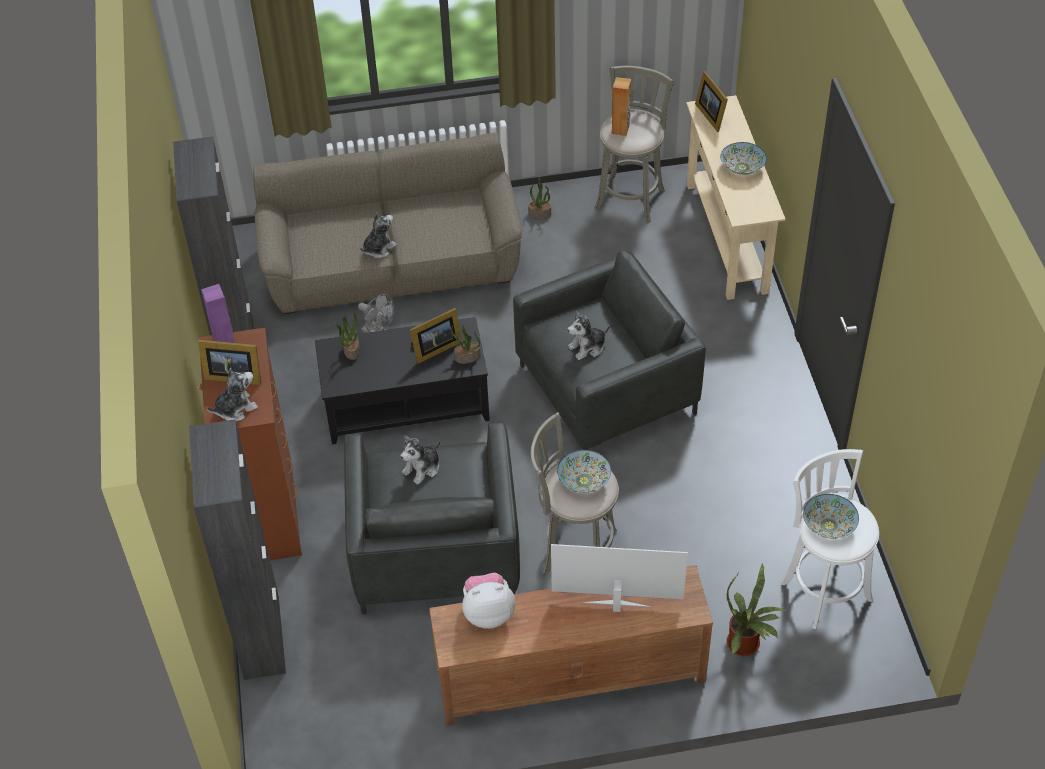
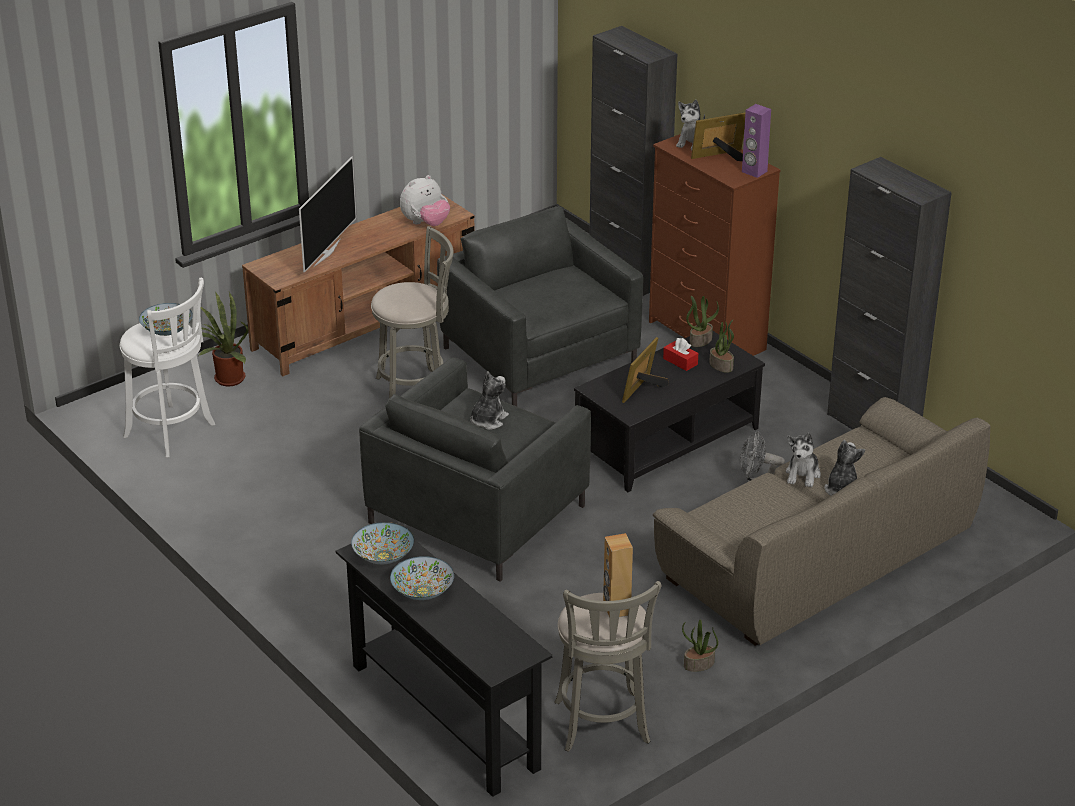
camera: 150 degrees right, 15 degrees down
plush toy [400,435,440,484] -> plush toy moved to [824,440,865,496]
potted plant [451,325,480,364] -> potted plant moved to [686,296,719,347]
television [551,544,688,612] -> television turned 45 degrees counterclockwise [299,157,356,273]
bowl [557,450,611,493] -> bowl moved to [351,522,414,564]
beige console table [686,95,786,300] -> black console table [336,540,553,797]
picture frame [695,71,728,132] -> none
none -> red tissue box [663,338,698,371]

